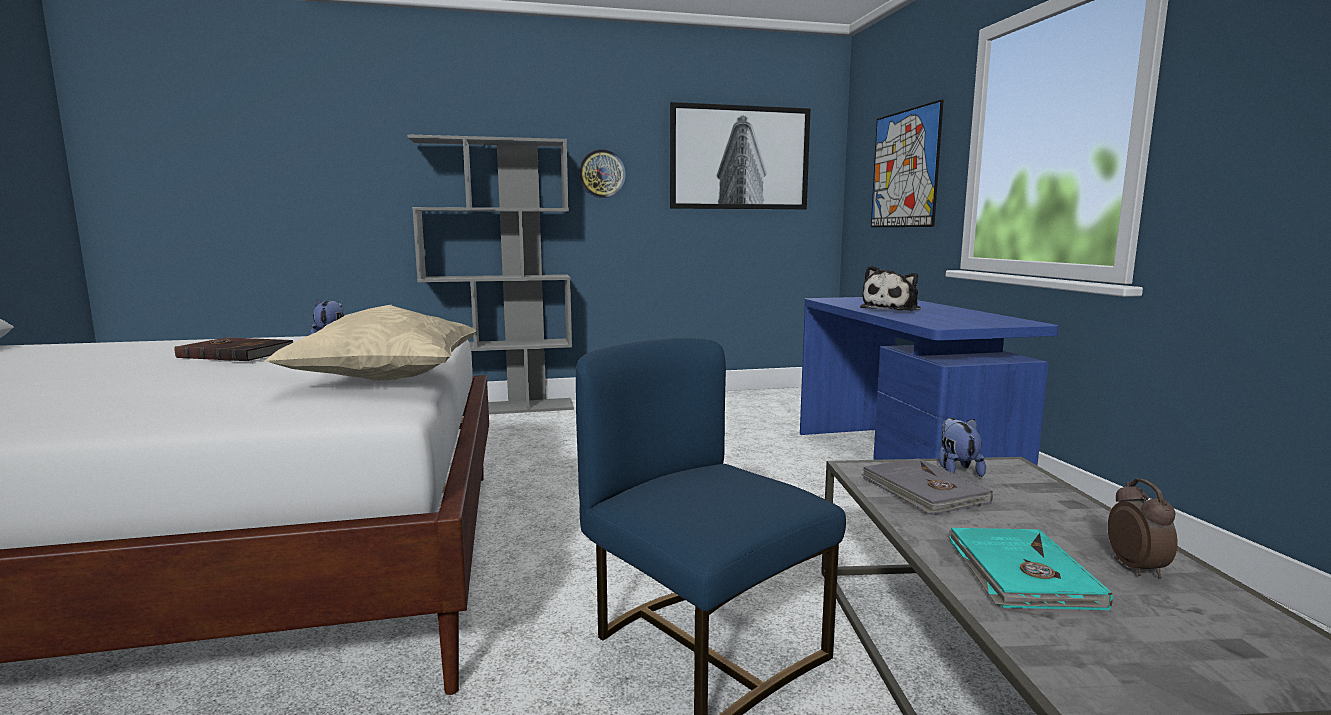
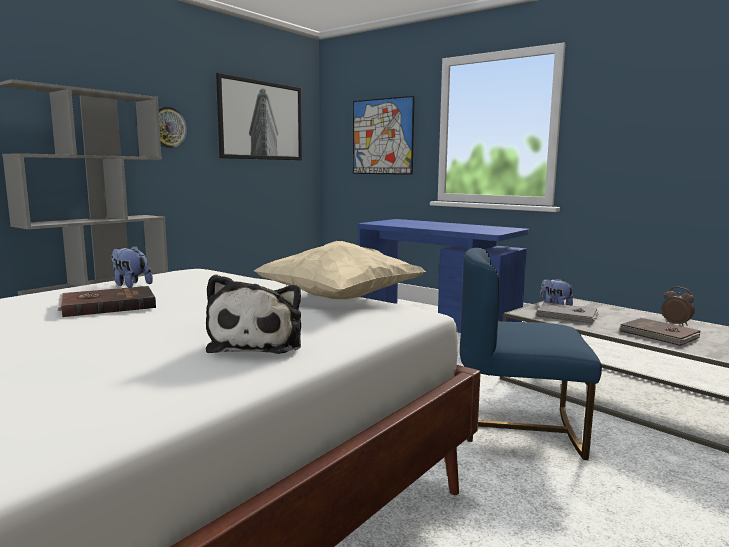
camera: 40 degrees left, 0 degrees up
plush toy [860,266,921,311] -> plush toy moved to [206,274,301,354]
turquoise book [949,528,1113,611] -> brown book [620,318,701,346]

